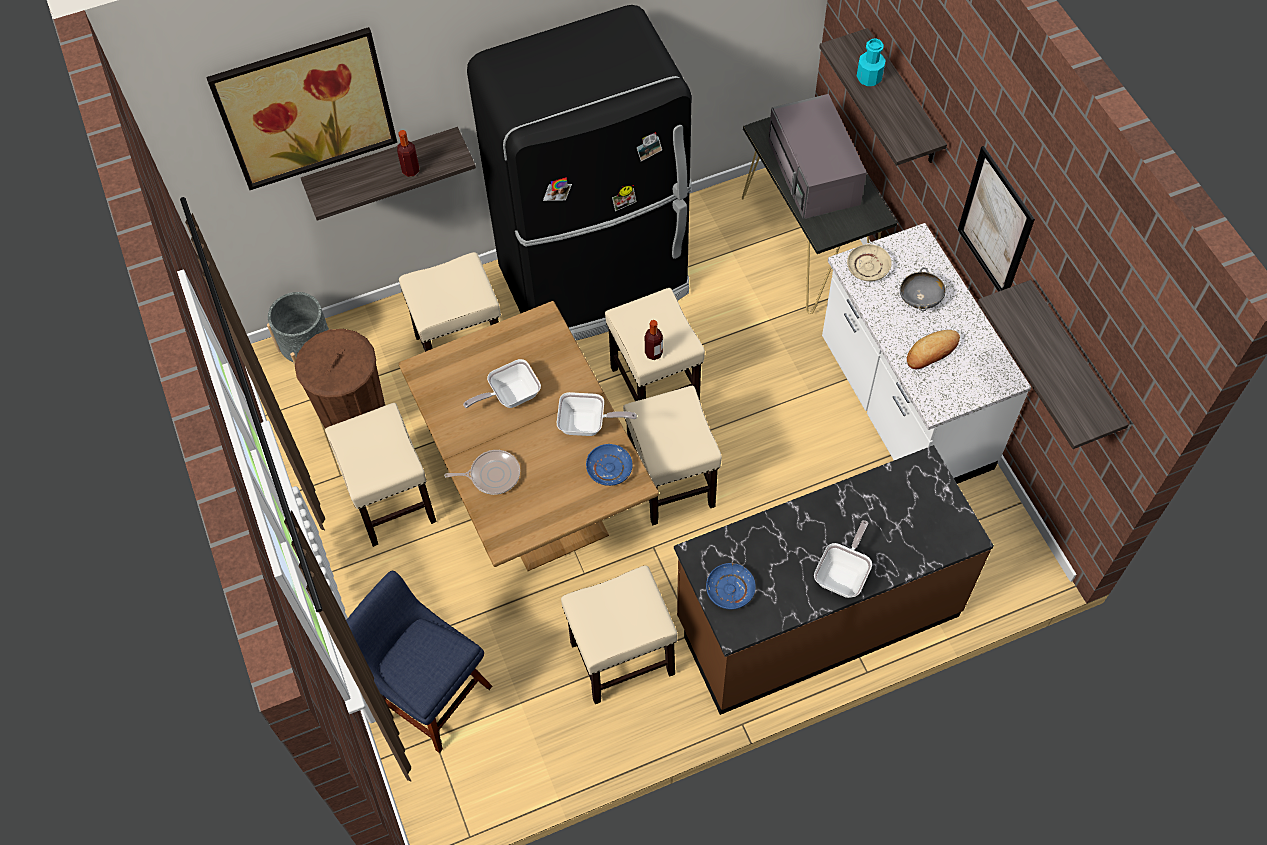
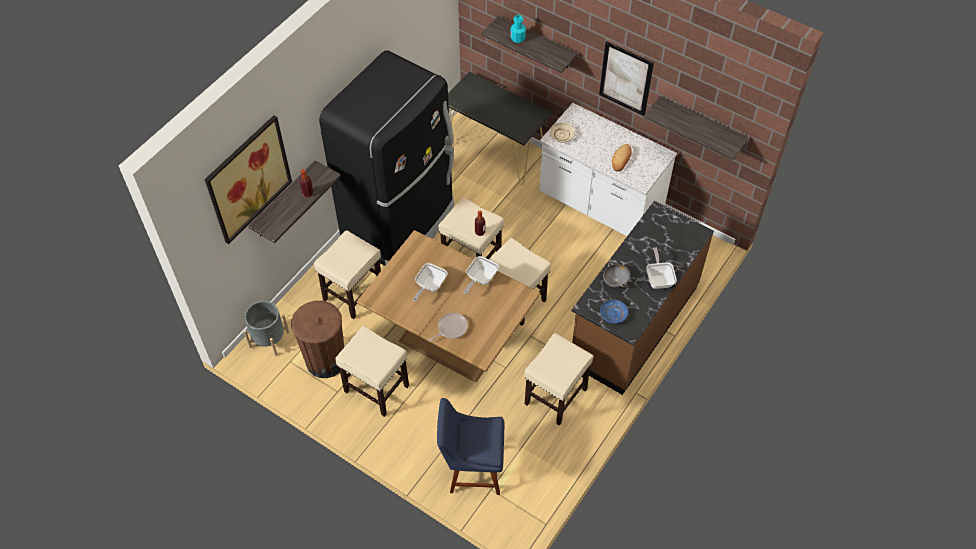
camera: 35 degrees left, 5 degrees down
frying pan [557,392,637,436] -> frying pan turned 150 degrees clockwise [464,256,499,294]
blue plate [586,444,633,486] -> none
grey microwave [768,94,867,219] -> none
grey bowl [900,267,946,311] -> grey bowl moved to [603,263,630,288]

